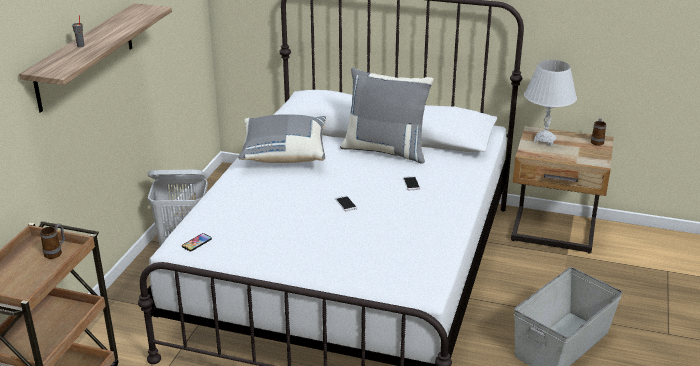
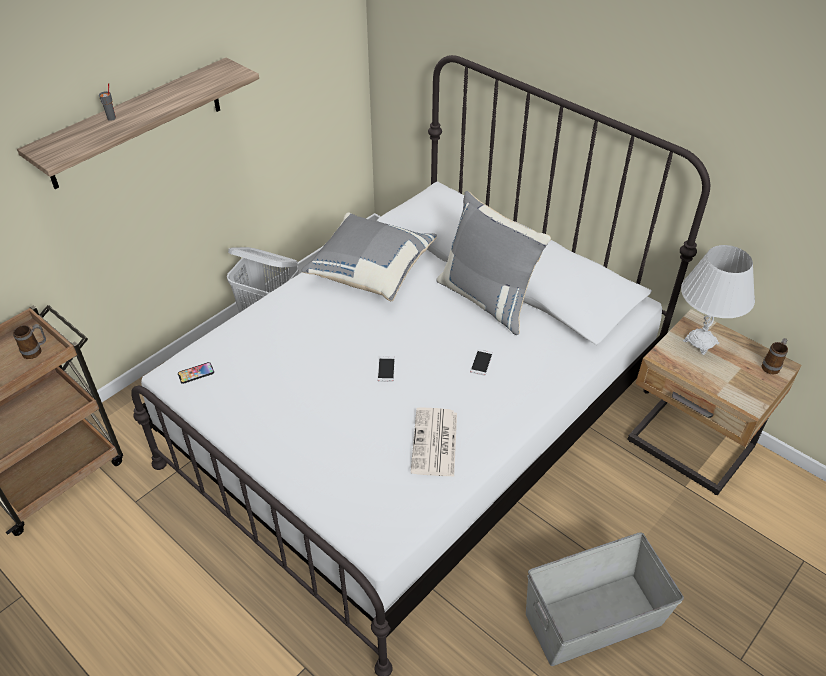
camera: 25 degrees right, 15 degrees up
none -> newspaper [411,407,457,477]

